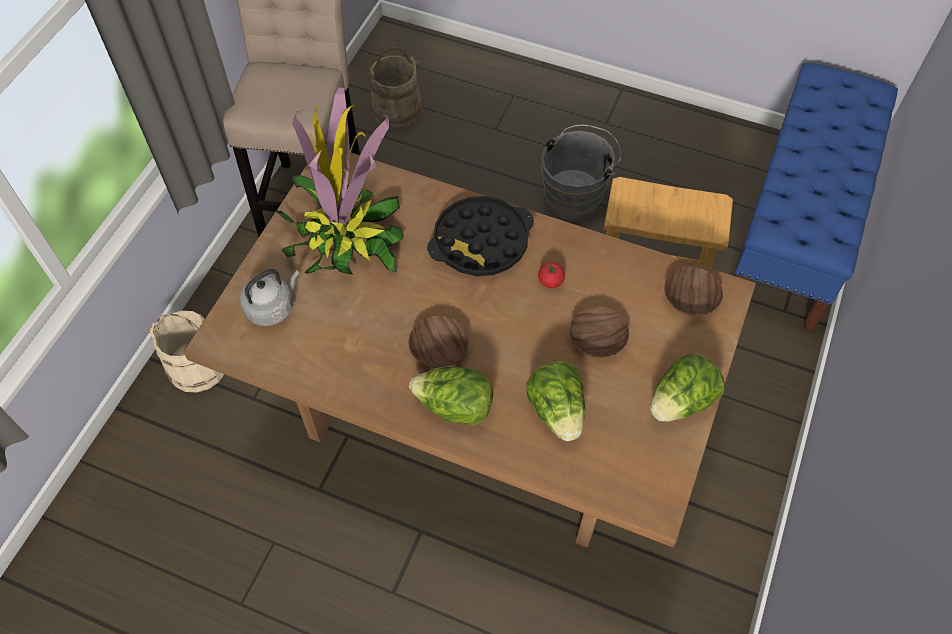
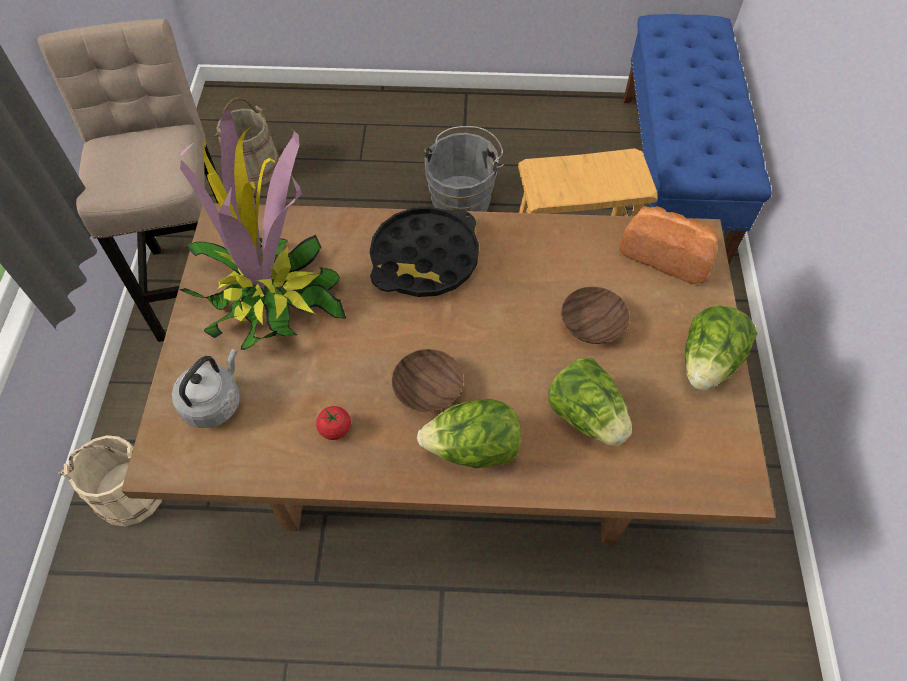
camera: 20 degrees left, 0 degrees up
tomato [538,262,565,288] -> tomato moved to [316,406,351,440]
brown bowl [664,267,723,316] -> bread [619,206,718,284]

